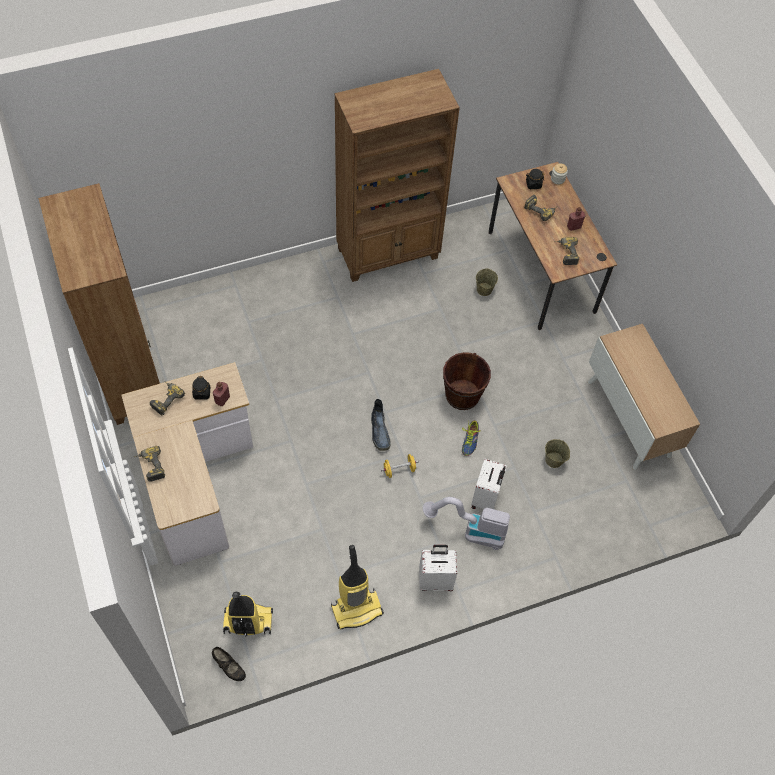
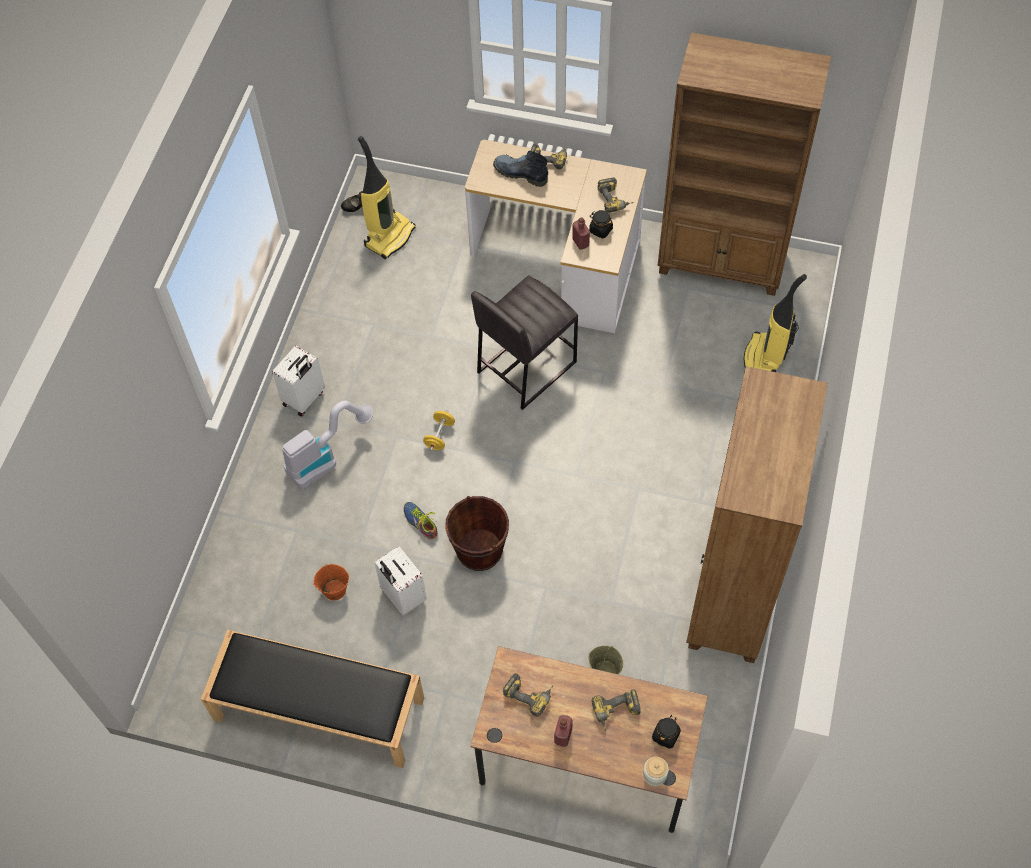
camera: 130 degrees right, 0 degrees up
vacuum cleaner [331,545,384,629] -> vacuum cleaner moved to [744,274,807,372]
boot [371,399,390,451] -> boot moved to [493,151,548,187]
white suitcase [471,459,507,509] -> white suitcase moved to [374,546,427,616]
beige bucket [545,439,570,468] -> orange bucket [313,564,349,600]
cabinet [588,324,700,470] -> black bench [201,630,424,768]
none -> grey stool [471,275,578,410]

